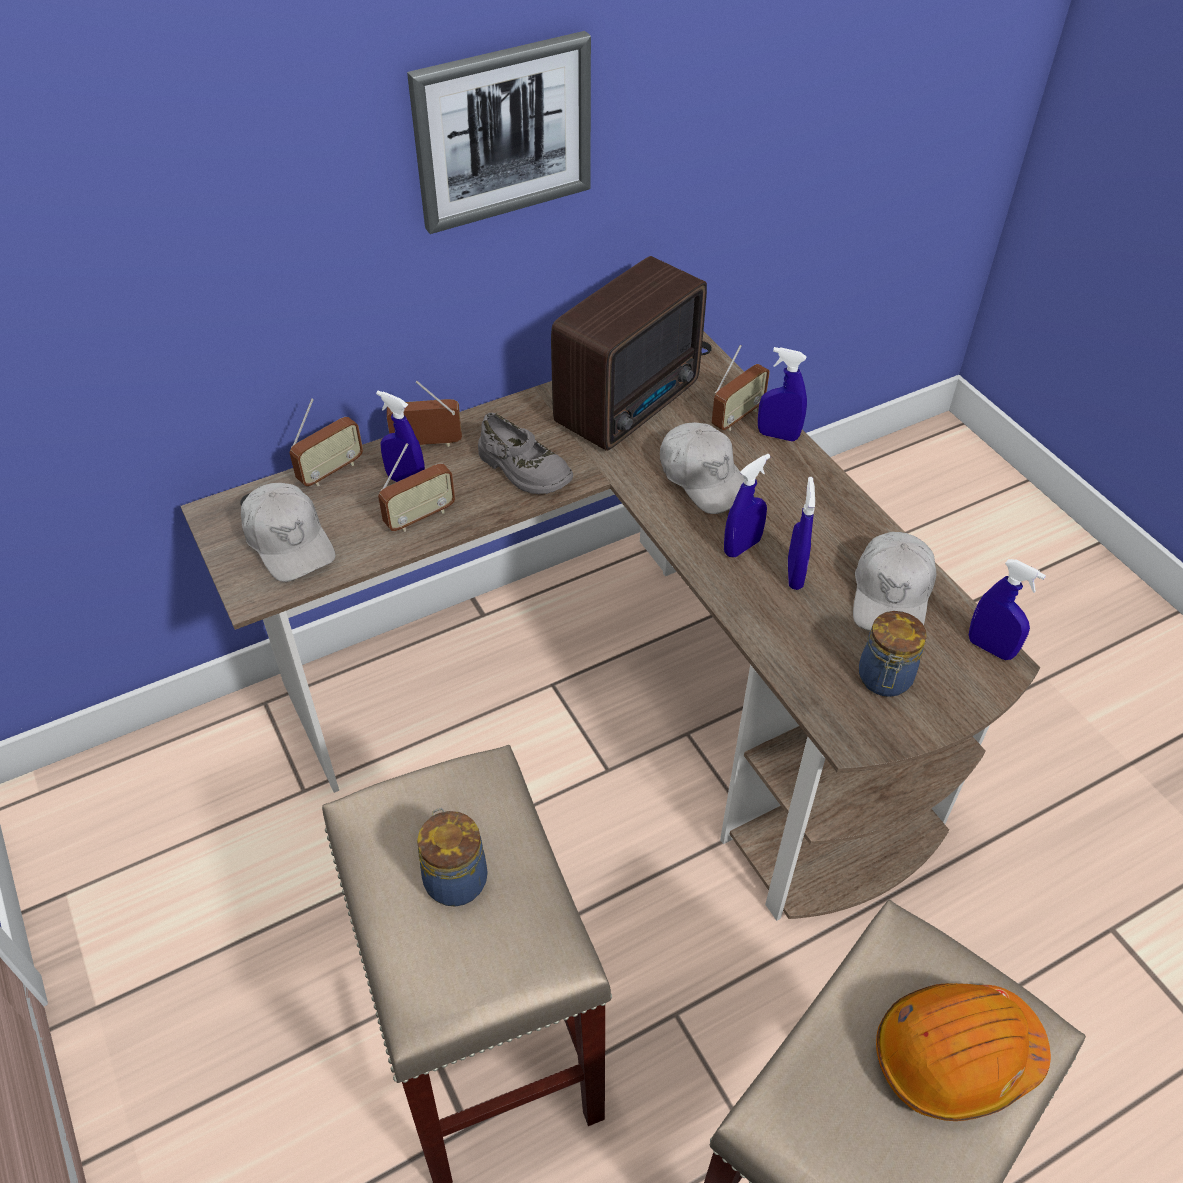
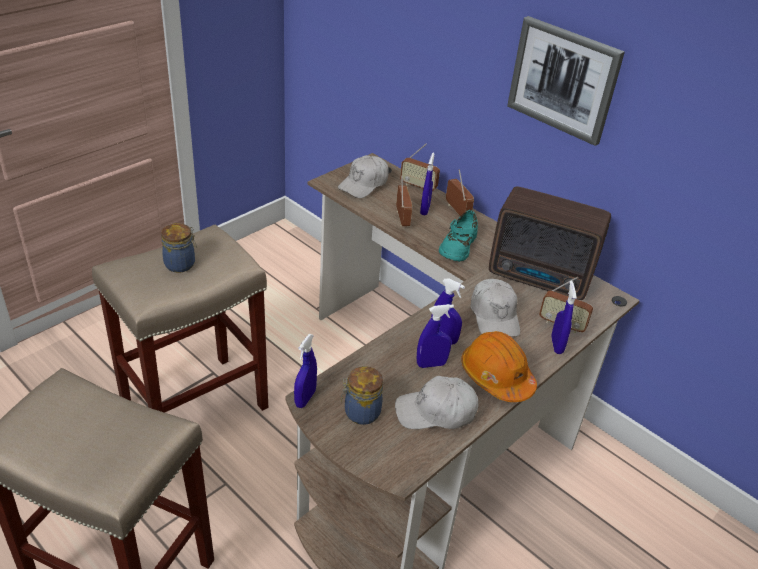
camera: 70 degrees right, 10 degrees down
radio [378,443,455,532] -> radio turned 135 degrees counterclockwise [396,175,412,226]
grey shoe [478,413,573,494] -> turquoise shoe [439,210,478,262]
white cap [660,422,754,514] -> white cap turned 45 degrees counterclockwise [470,279,520,337]
orange hard hat [876,983,1051,1121] -> orange hard hat moved to [461,331,537,402]
blue spray bottle [969,559,1046,660] -> blue spray bottle moved to [294,334,317,408]

